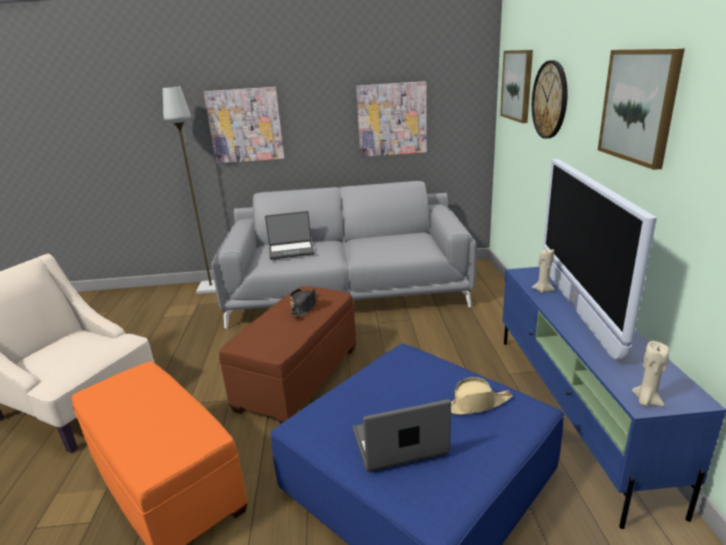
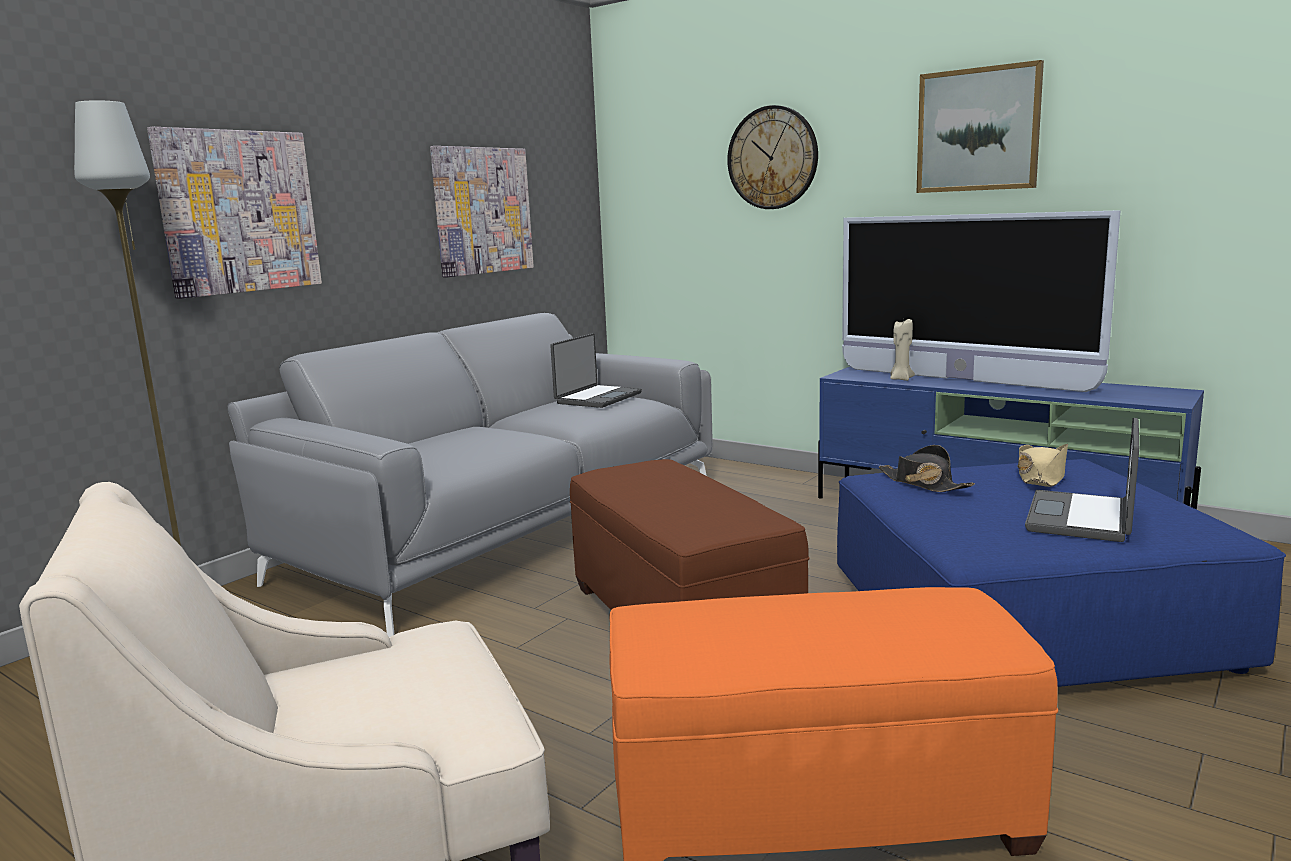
camera: 50 degrees left, 10 degrees down
laptop [265,211,314,260] -> laptop moved to [550,333,642,408]
black hat [290,289,316,317] -> black hat moved to [879,445,975,492]
picture [500,50,533,123] -> none
beige candle [632,341,669,406] -> none

